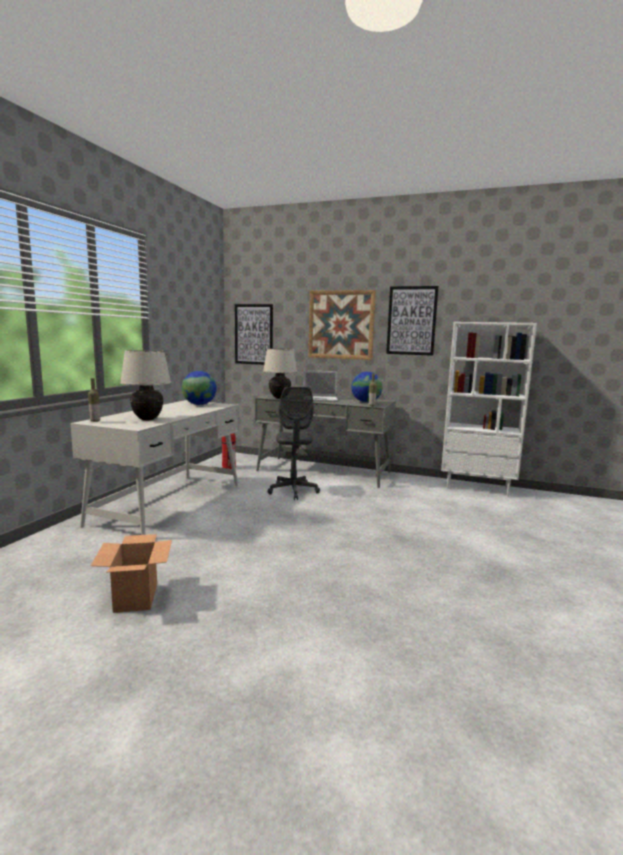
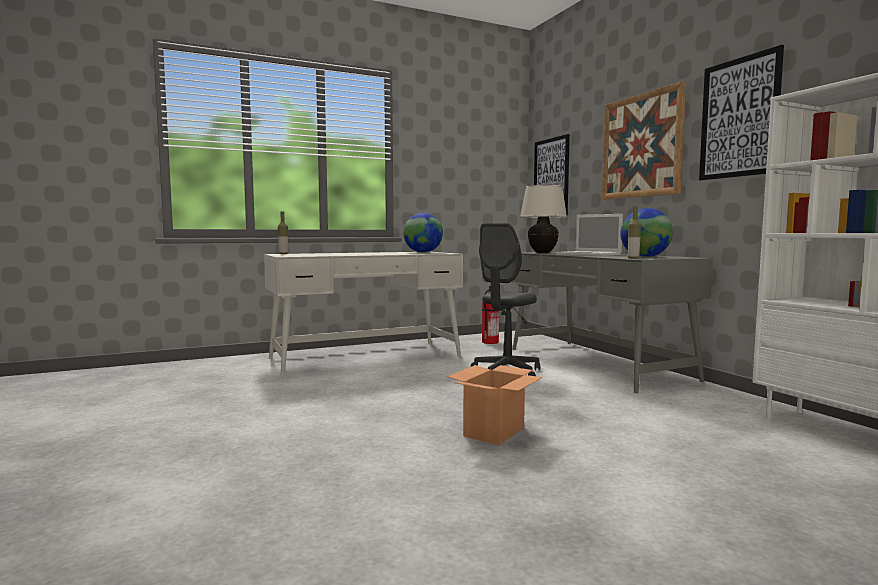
camera: 45 degrees right, 5 degrees down
cardboard box [91,534,172,613] -> cardboard box moved to [447,365,543,445]
beige table lamp [120,350,171,420] -> none

